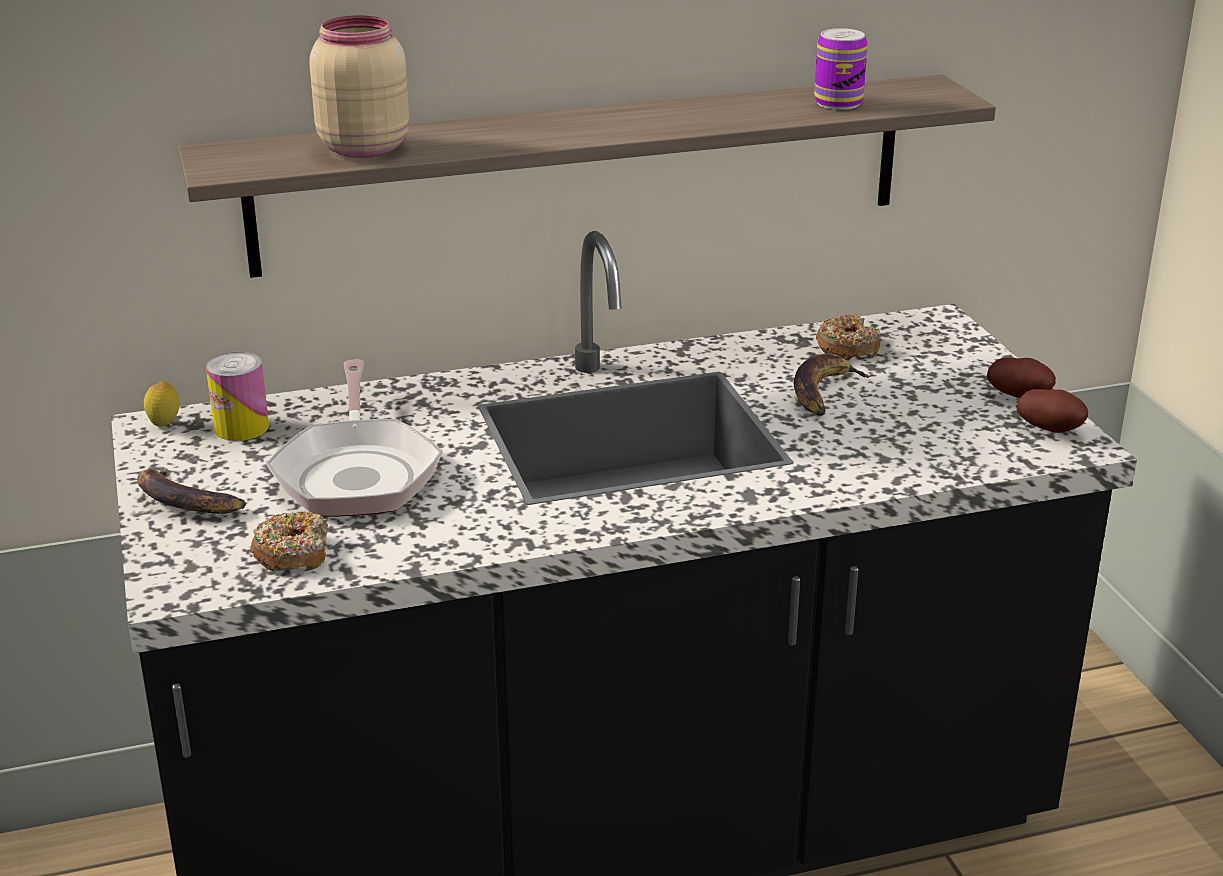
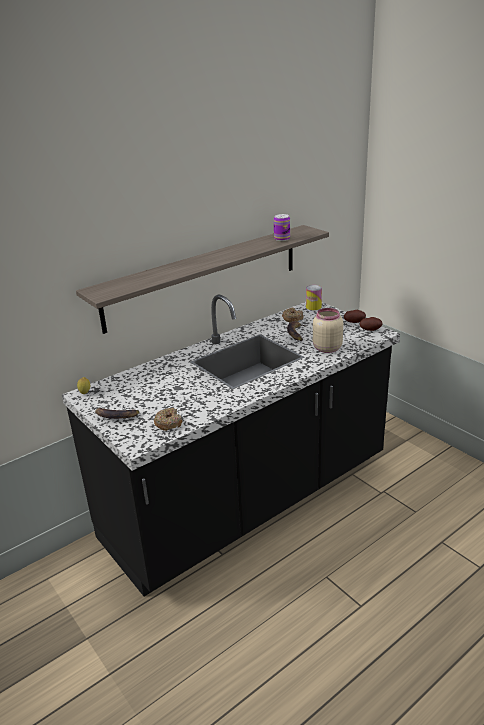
camera: 20 degrees left, 0 degrees up
can [206,352,269,441] -> can moved to [306,285,322,310]
frying pan [266,360,443,517] -> none
beige jar [309,15,409,158] -> beige jar moved to [313,308,343,353]

